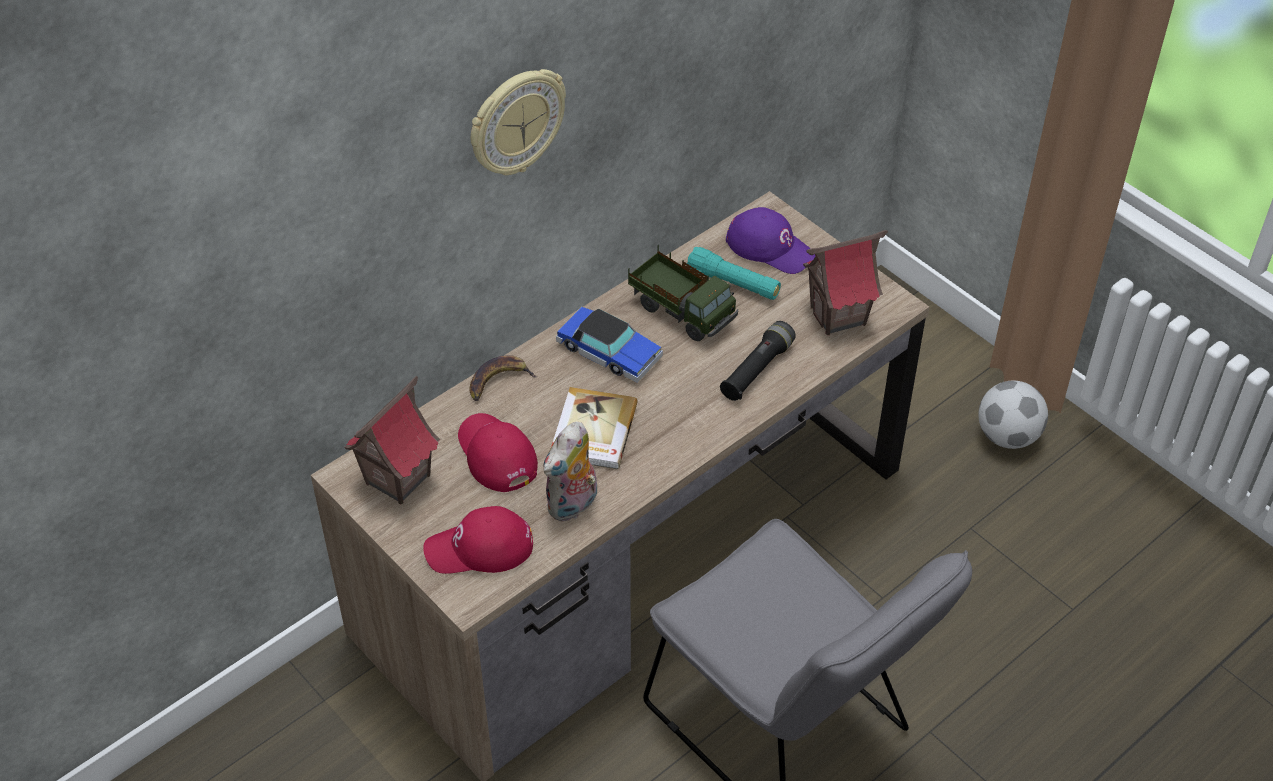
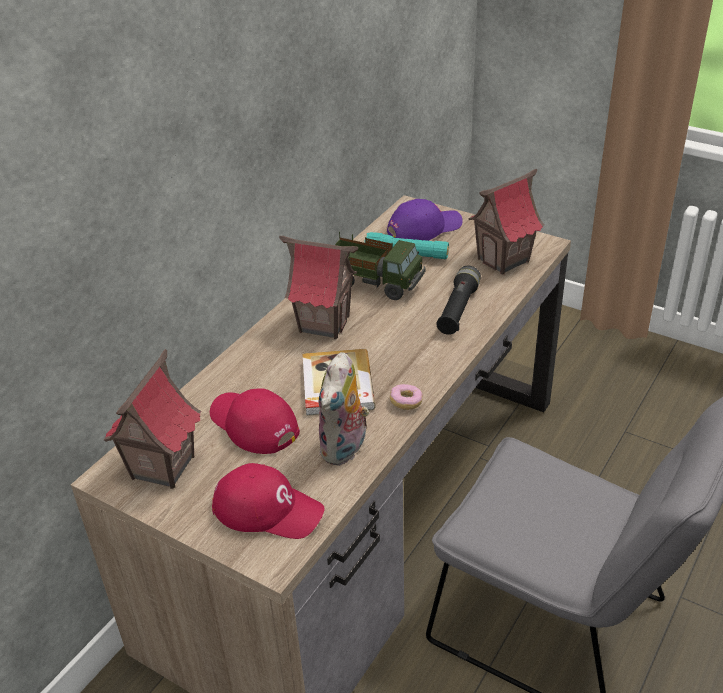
camera: 15 degrees left, 10 degrees down
red cap [423,506,533,574] -> red cap turned 135 degrees counterclockwise [212,463,324,539]
banana [469,355,537,401] -> none
wall clock [471,69,566,175] -> none
toy car [556,307,663,383] -> toy house [279,236,358,339]
purple cap [726,207,816,274] -> purple cap turned 45 degrees counterclockwise [387,199,463,241]
football [978,381,1048,449] -> none
none -> donut [390,384,423,410]

